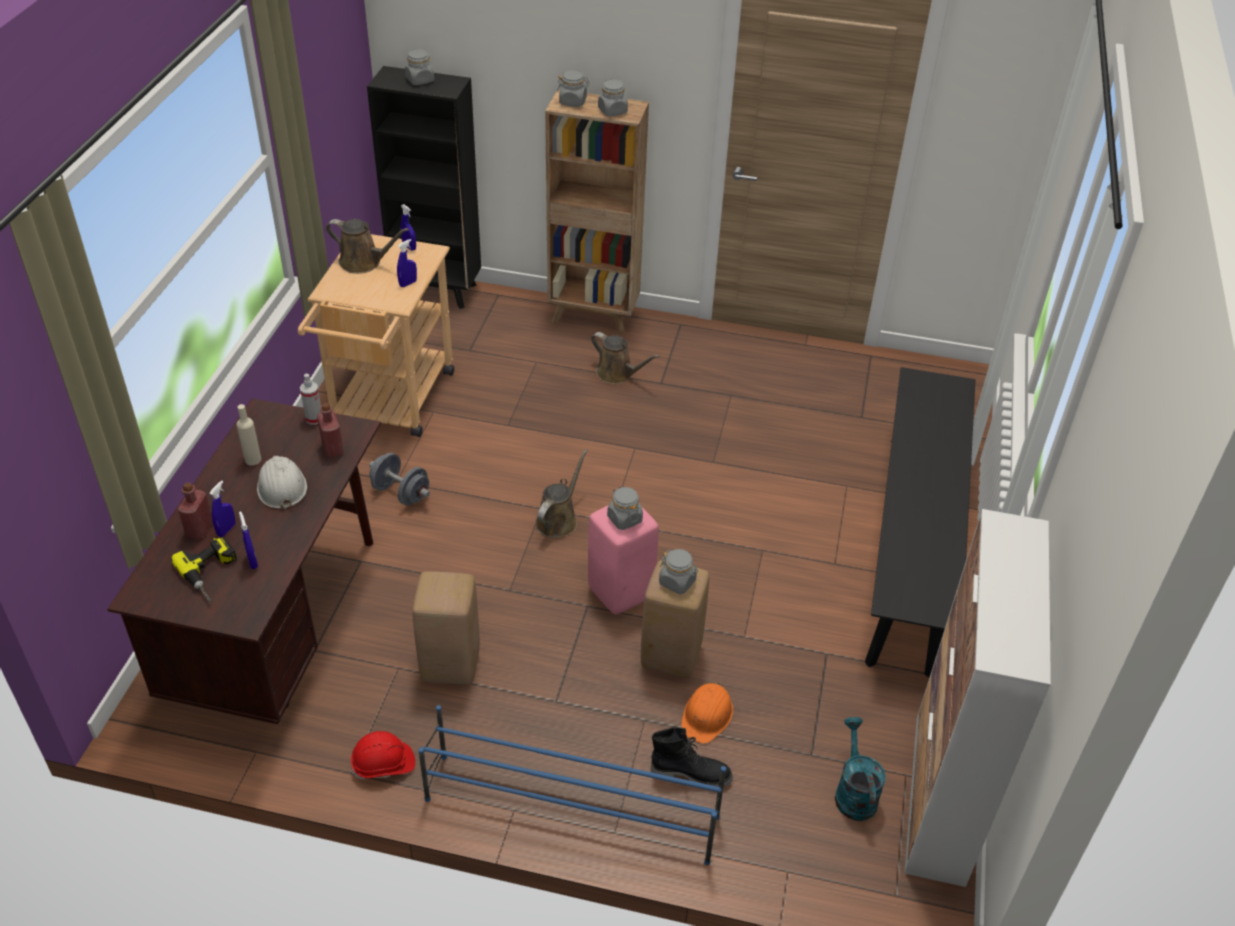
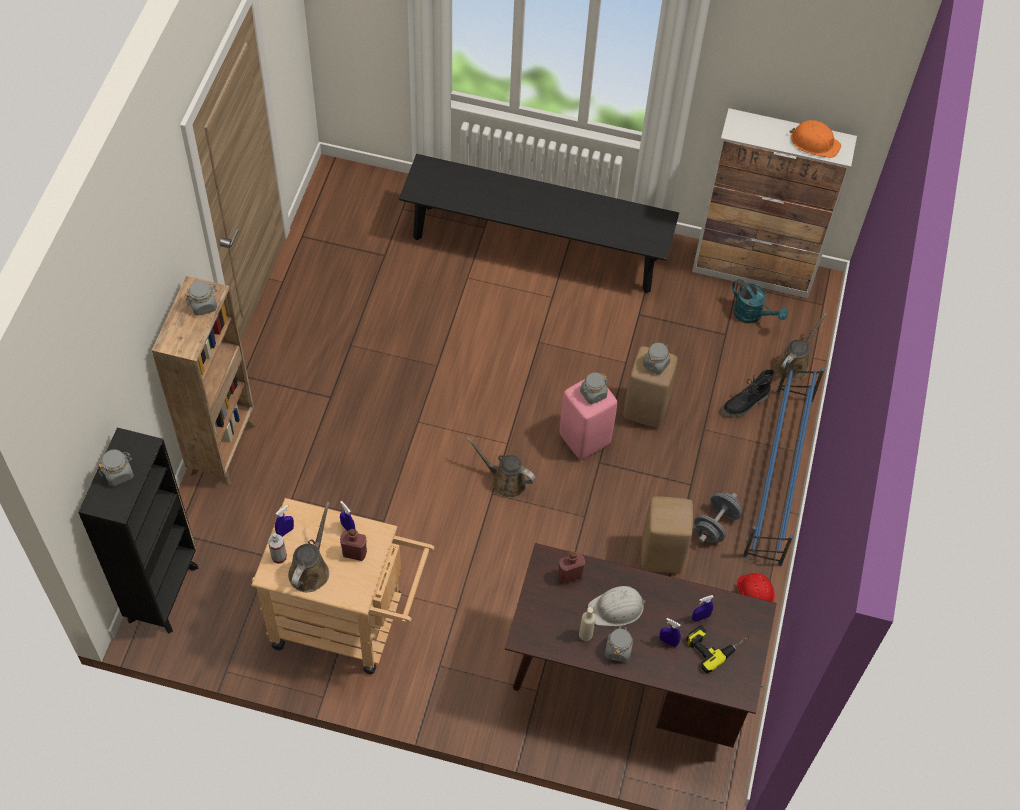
camera: 90 degrees left, 15 degrees up
red bottle [177,482,213,539] -> red bottle moved to [340,529,367,561]
spray bottle [300,374,321,425] -> spray bottle moved to [268,533,287,564]
grey dumbbell [369,453,430,505] -> grey dumbbell moved to [694,492,742,543]
grey jar [557,71,590,107] -> grey jar moved to [605,626,633,662]
brown watering can [591,332,660,384] -> brown watering can moved to [775,313,827,381]
black boot [651,727,733,787] -> black boot turned 135 degrees counterclockwise [722,369,775,417]
orange hard hat [681,682,733,744] -> orange hard hat moved to [790,120,841,158]
turquoise watering can [835,717,886,821] -> turquoise watering can turned 135 degrees counterclockwise [732,279,788,323]

